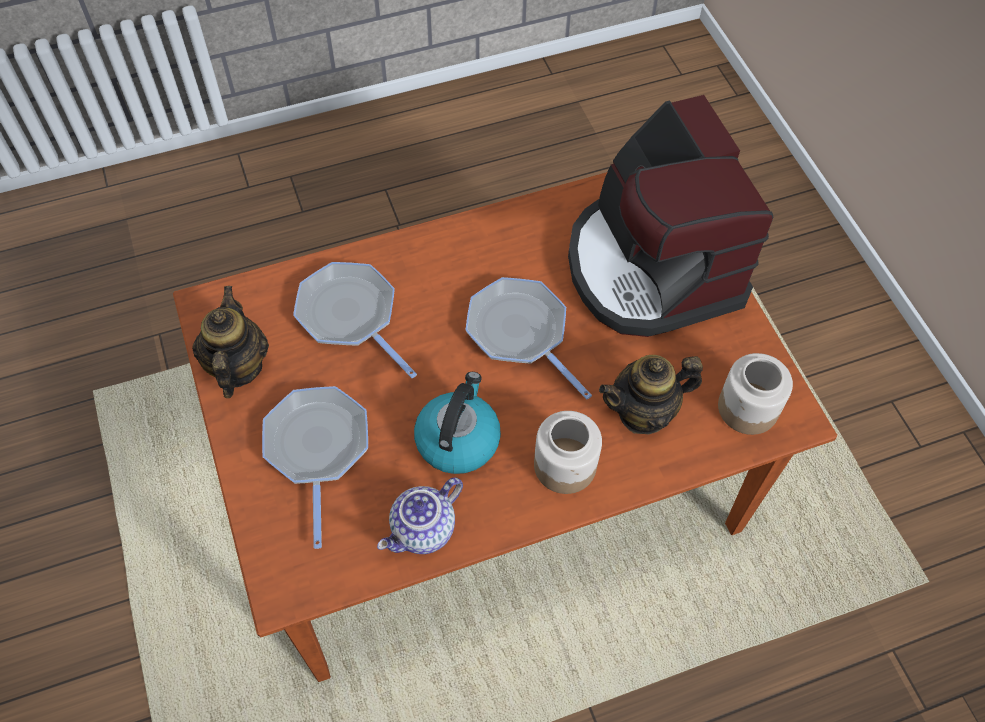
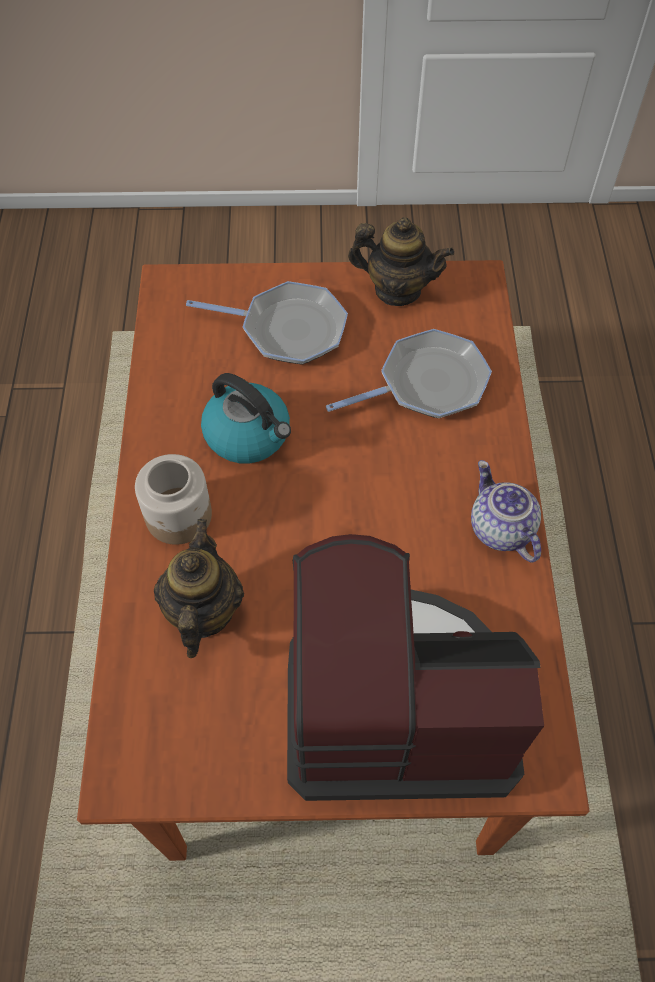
camera: 110 degrees right, 0 degrees up
teapot [377,477,463,554] -> teapot moved to [471,460,541,563]
frying pan [466,277,592,400] -> none
jar [718,353,793,435] -> none

